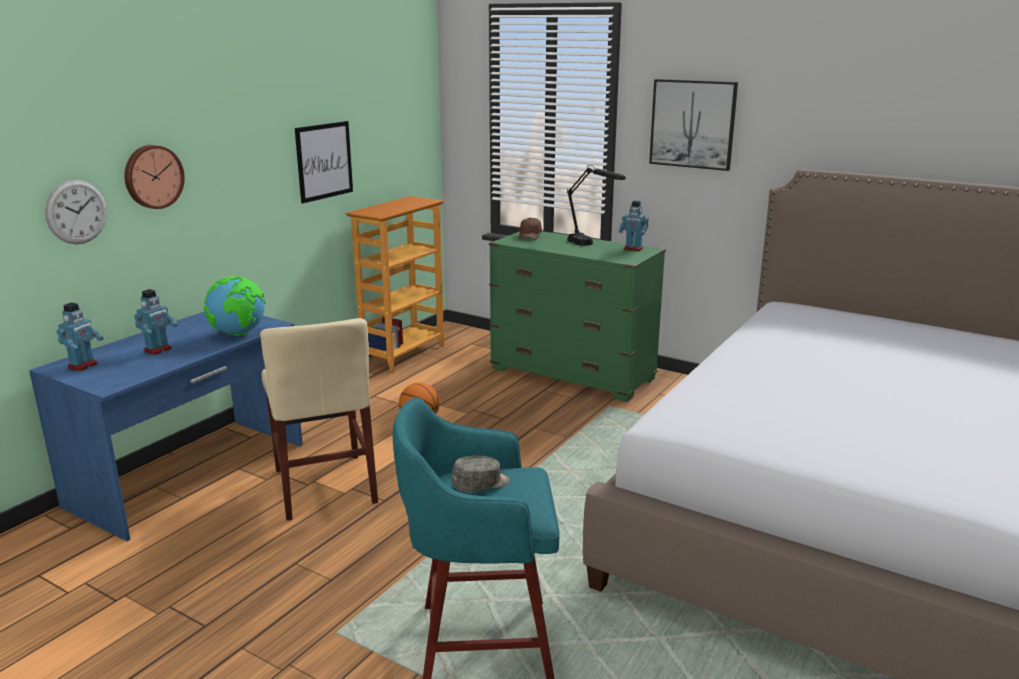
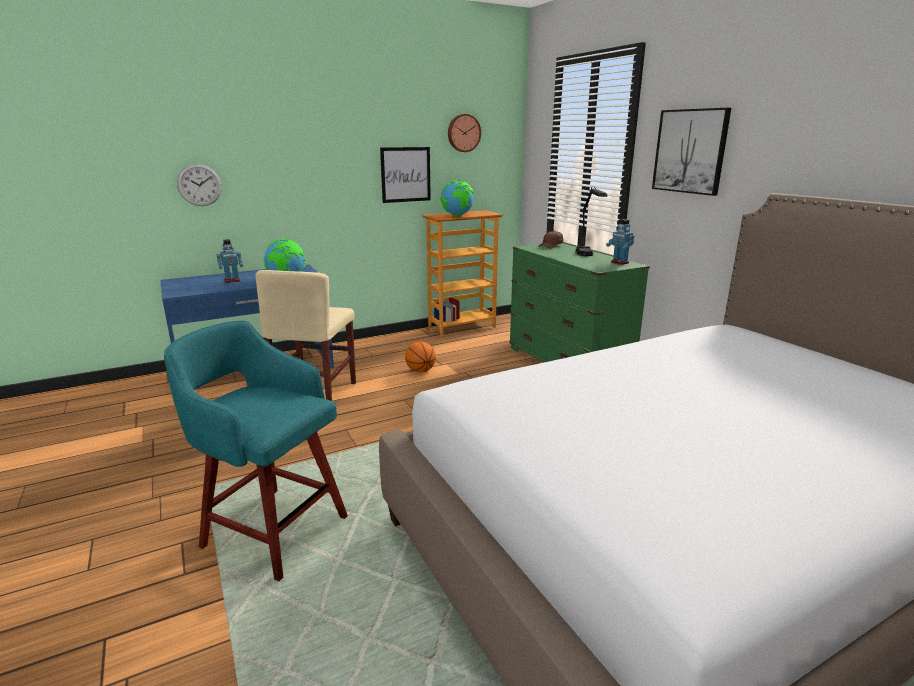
camera: 30 degrees right, 0 degrees up
toy robot [57,302,103,371] -> none
wall clock [124,145,185,209] -> wall clock moved to [448,114,481,152]
grey cap [452,456,510,493] -> none
none -> globe [441,180,474,216]

